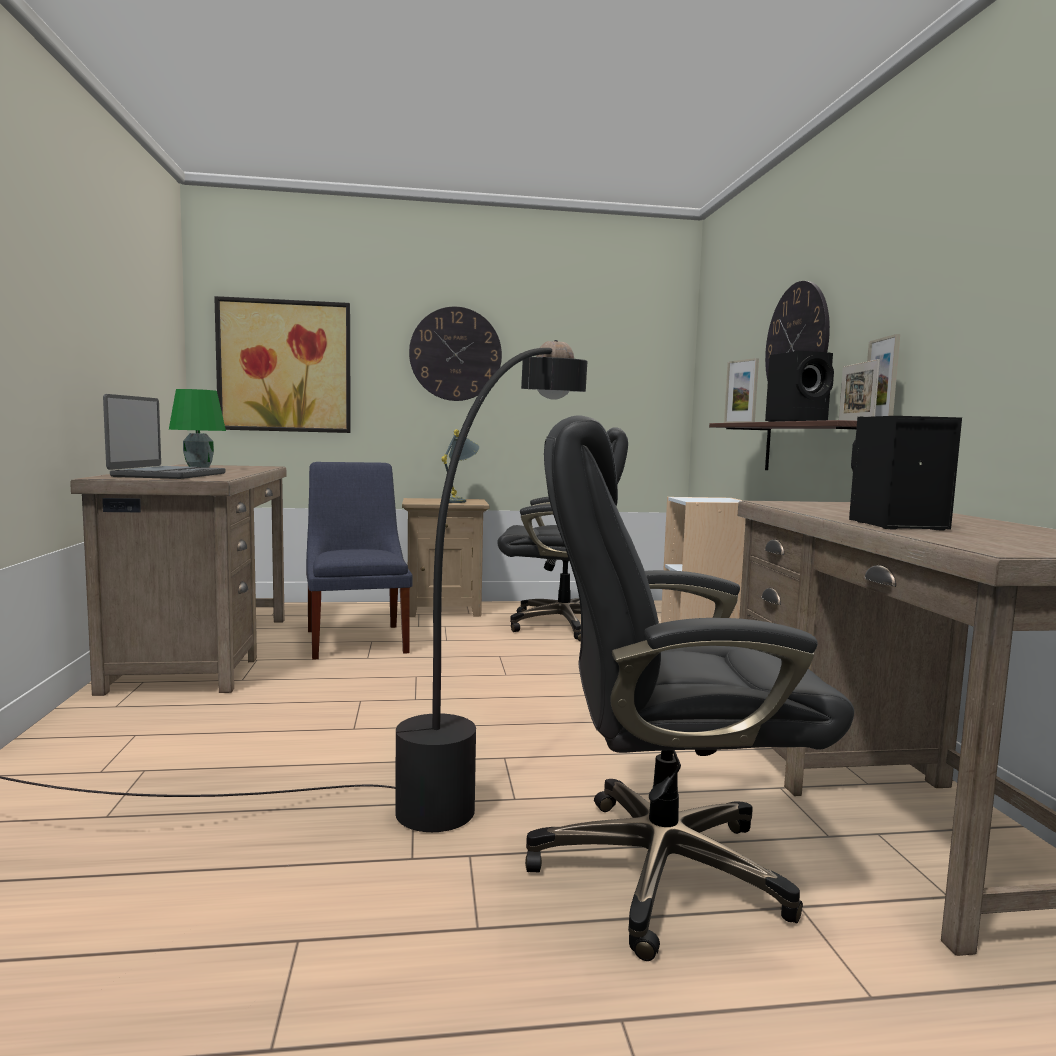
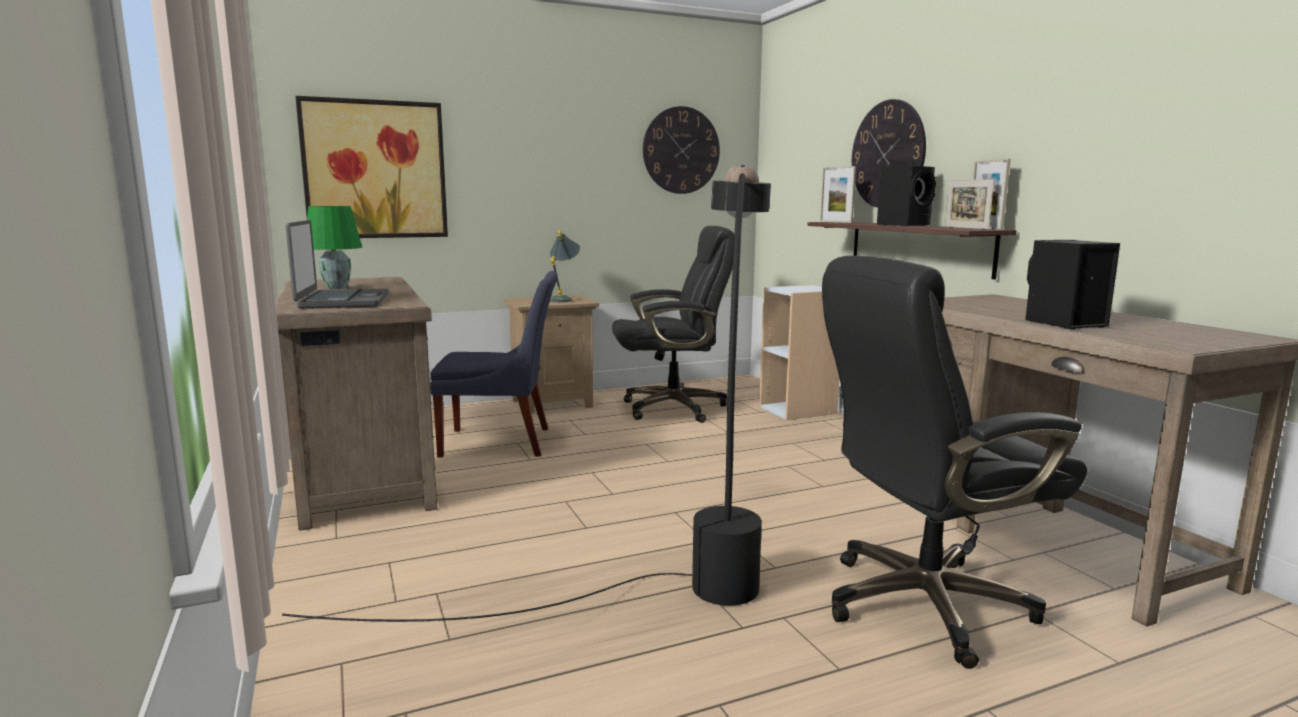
camera: 15 degrees left, 5 degrees up
blue chair [306,462,412,660] -> blue chair turned 120 degrees clockwise [430,271,558,458]
wall clock [409,307,502,401] -> wall clock moved to [643,106,720,194]

